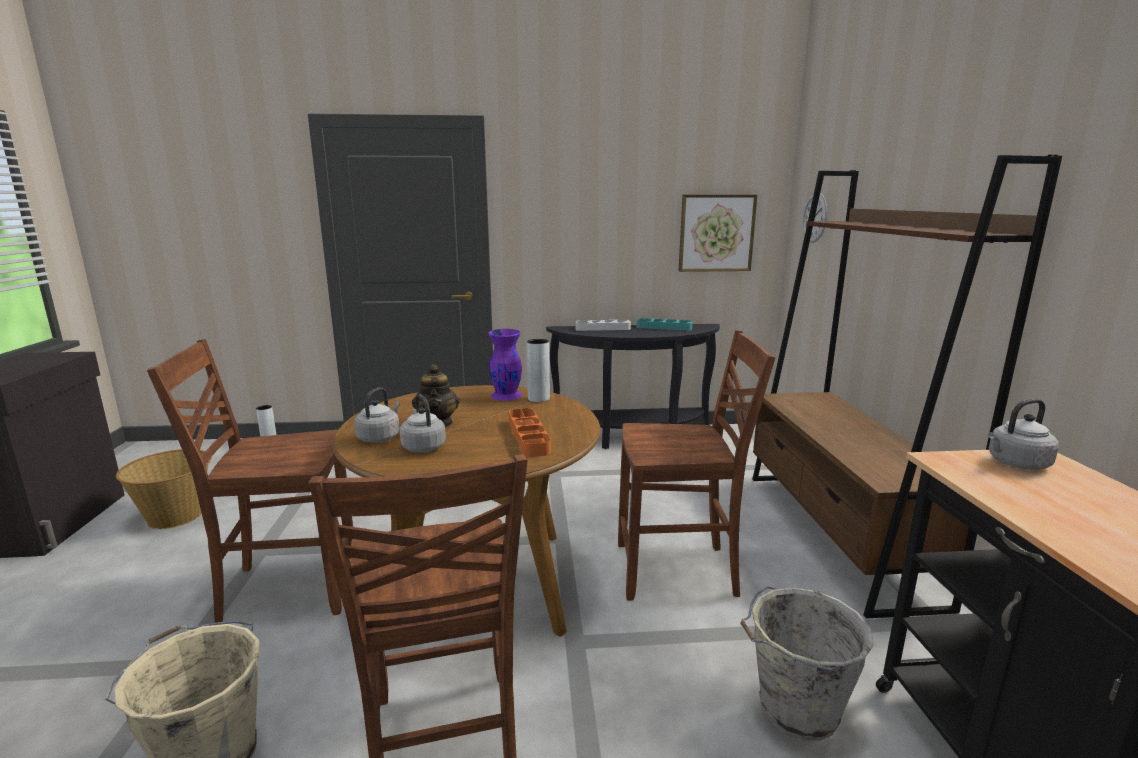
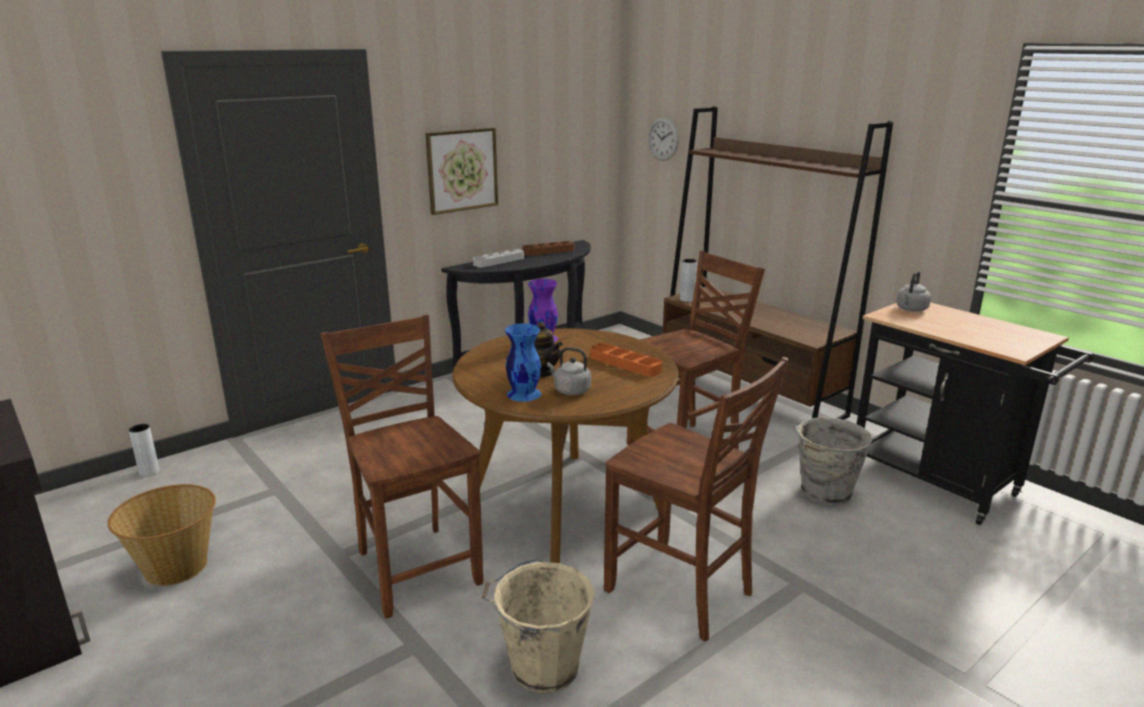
camera: 35 degrees left, 5 degrees up
brown chair [147,339,353,623] -> brown chair turned 105 degrees clockwise [321,315,483,619]
grey kettle [354,387,400,443] -> blue vase [505,323,541,402]
grey vase [527,339,550,402] -> grey vase moved to [680,259,697,302]
turquoise tray [637,318,693,331] -> brown tray [522,241,575,256]
picture [679,195,757,272] -> picture moved to [425,128,498,215]

